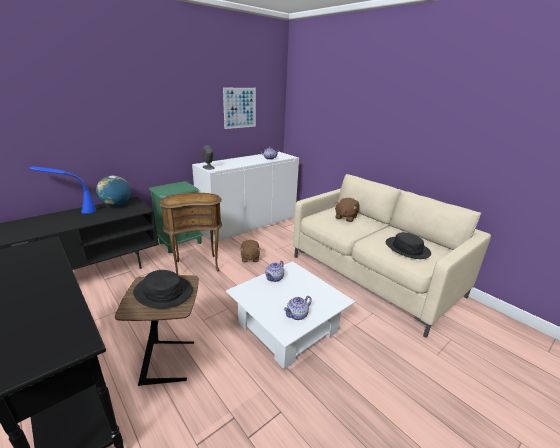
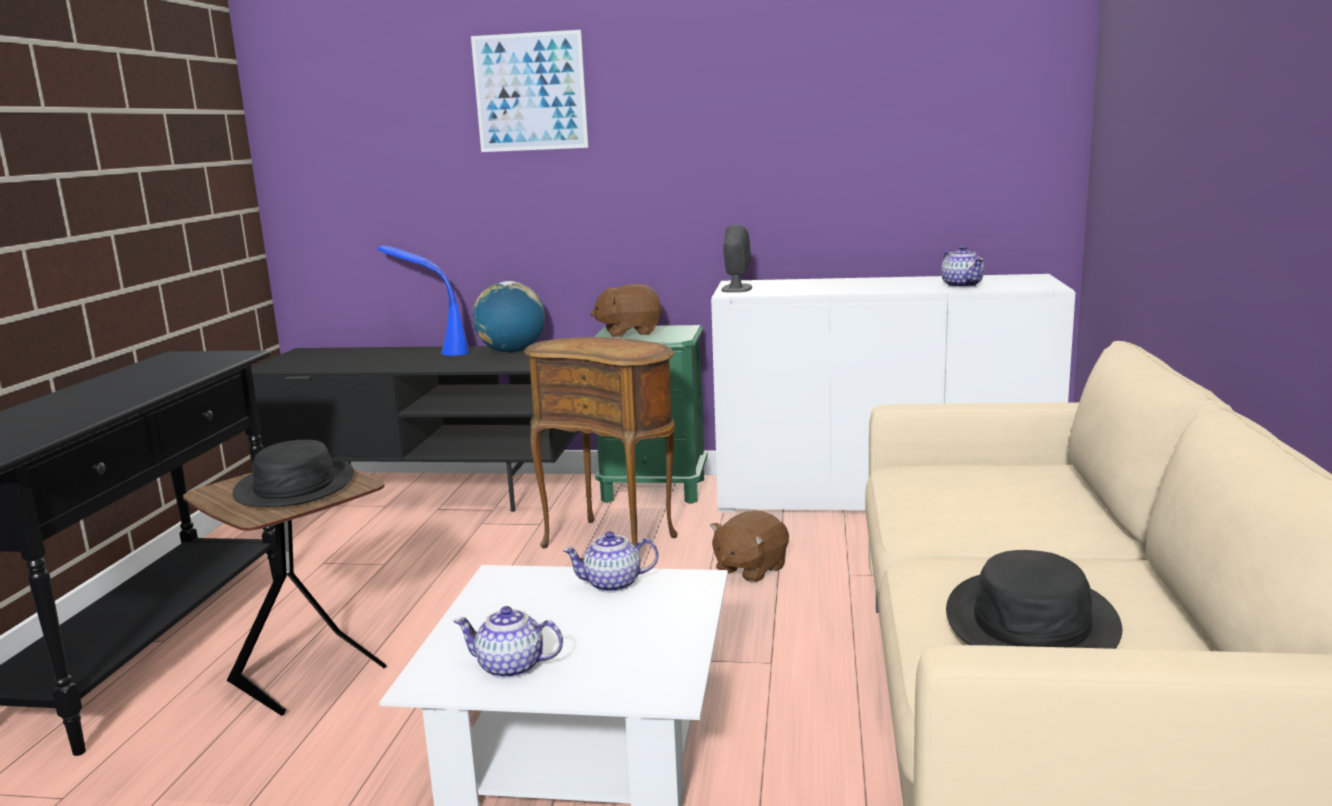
camera: 50 degrees right, 10 degrees down
picture [223,88,256,129] -> picture moved to [471,30,588,152]
brown plush toy [335,198,360,222] -> brown plush toy moved to [590,284,662,337]

